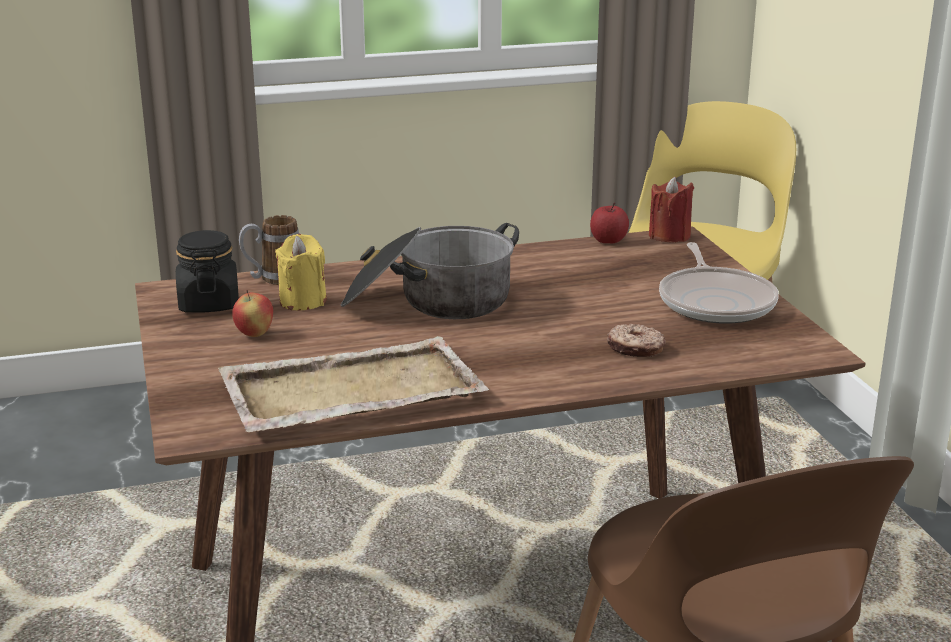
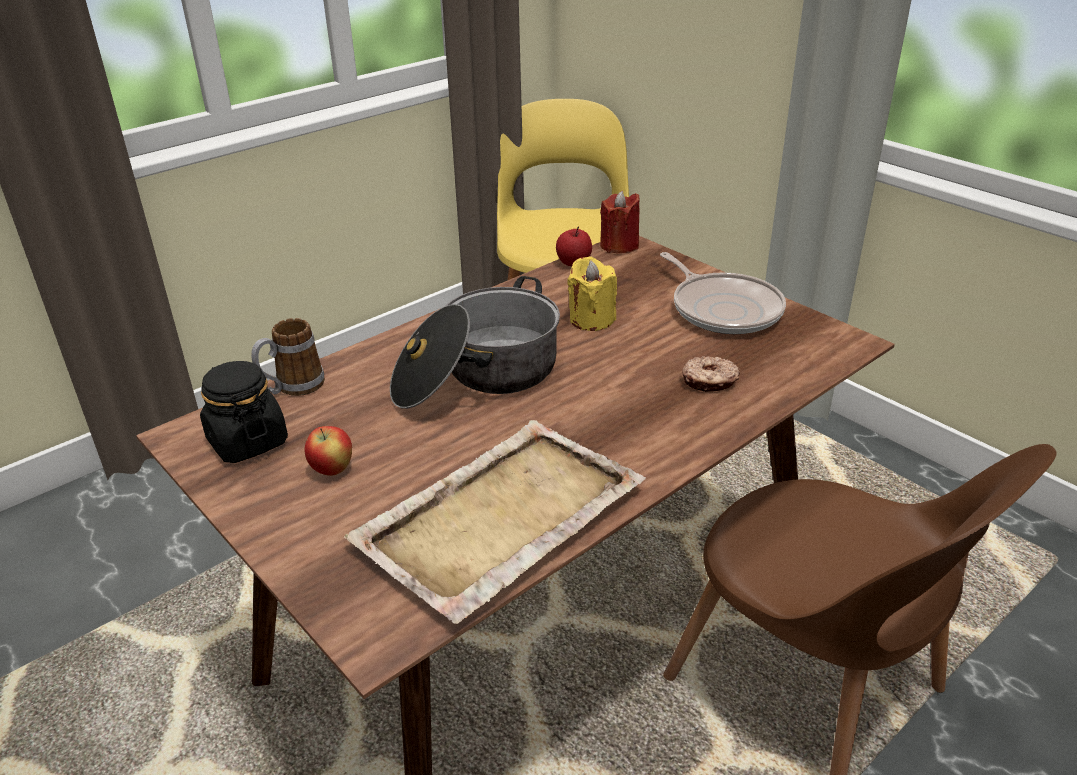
camera: 25 degrees left, 10 degrees up
yellow candle [275,234,327,310] -> yellow candle moved to [567,257,617,331]

